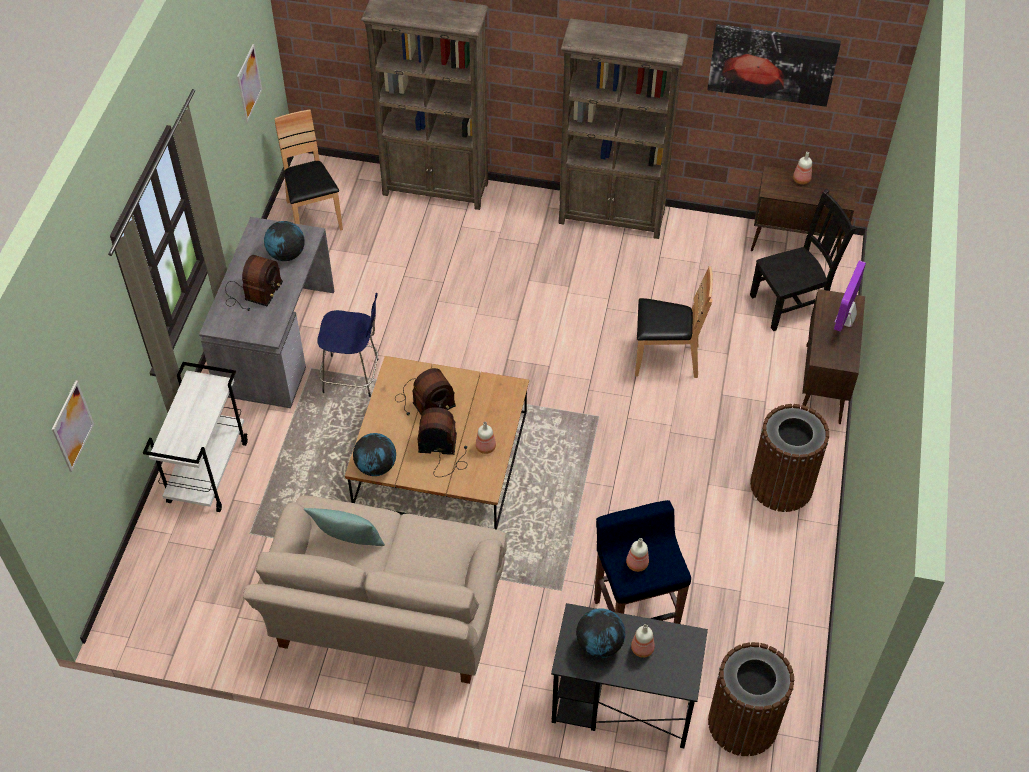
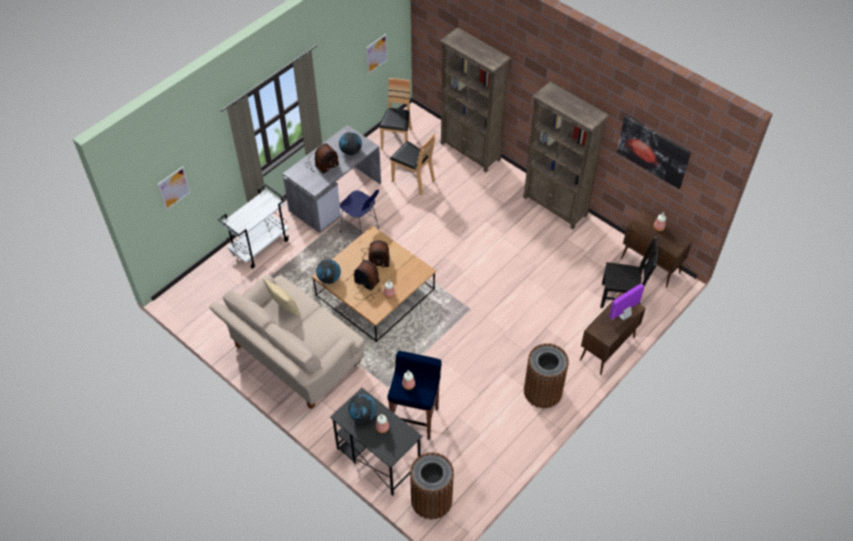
camera: 30 degrees right, 0 degrees up
turquoise pillow [304,508,385,546] -> beige pillow [263,279,301,318]
brown chair [635,266,713,378] -> brown chair moved to [390,133,436,195]

